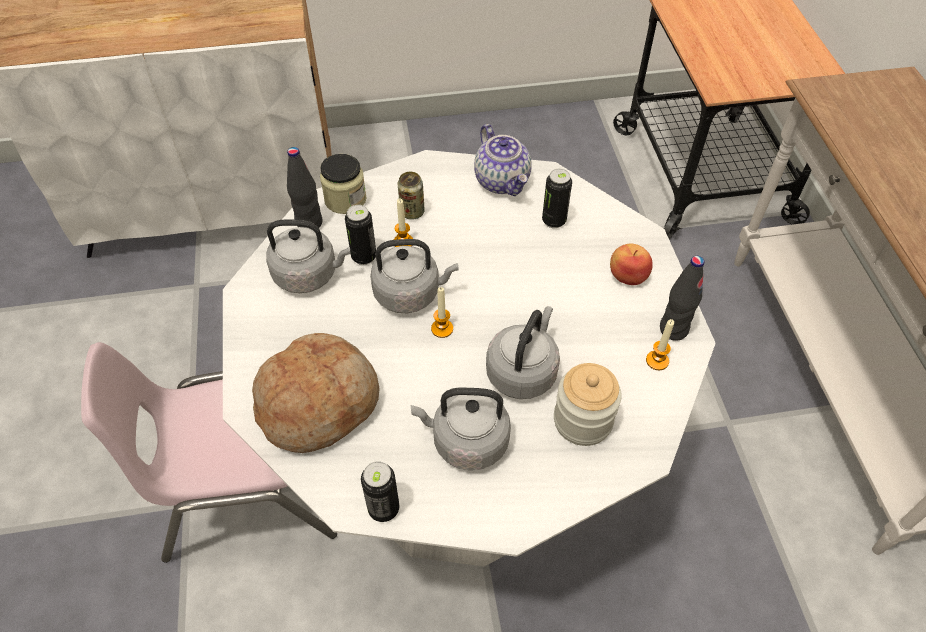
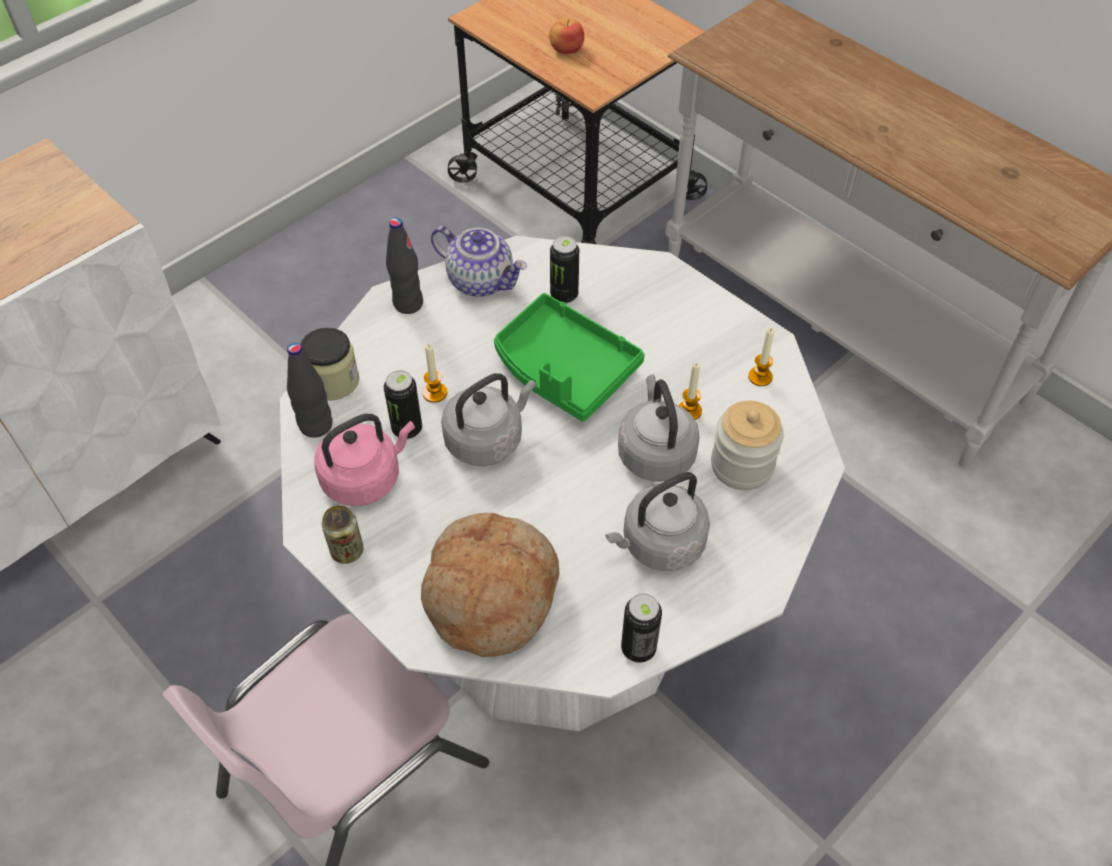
camera: 35 degrees left, 0 degrees up
grey kettle [266,219,351,293] -> pink kettle [314,414,415,506]
can [398,172,425,220] -> can moved to [321,505,364,564]
candle [431,287,453,338] -> candle moved to [679,363,702,420]
apple [610,244,653,285] -> apple moved to [549,18,584,54]
black bottle [660,256,705,341] -> black bottle moved to [386,218,423,314]
none -> green tray [494,293,645,422]

